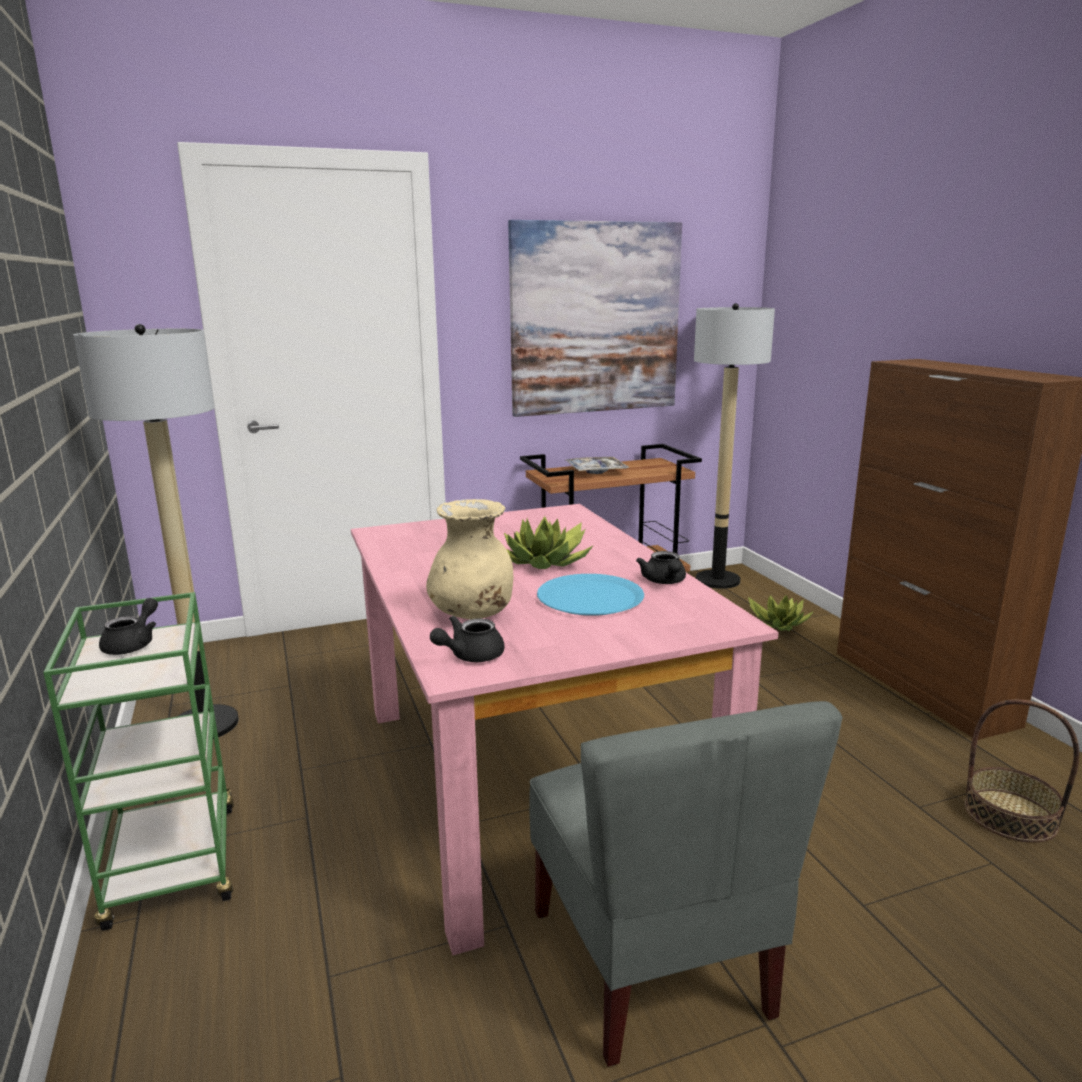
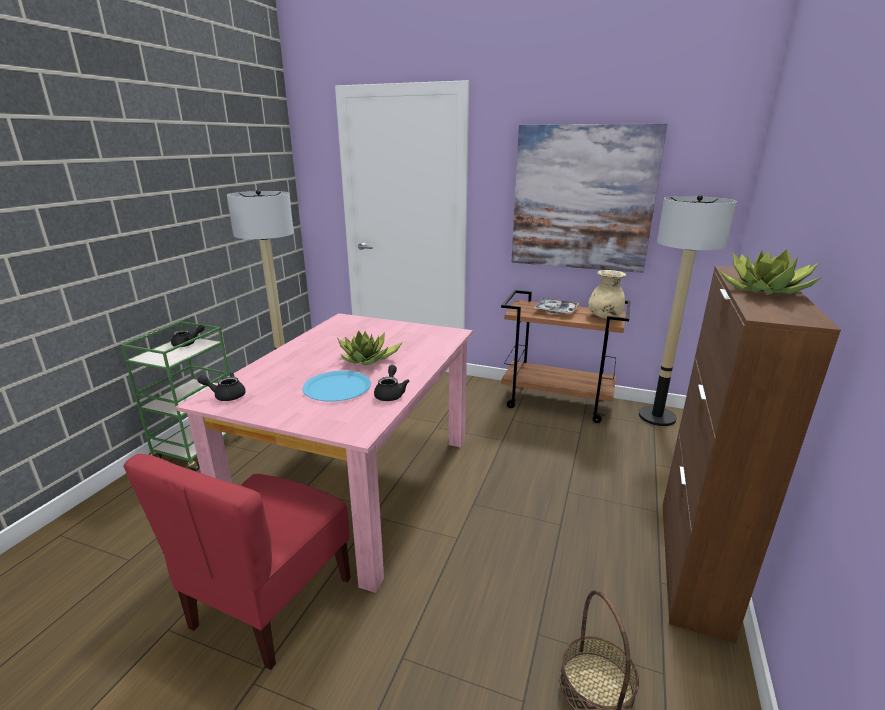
camera: 40 degrees right, 5 degrees up
beige vase [426,499,513,619] -> beige vase moved to [588,270,626,319]
grey chair [529,701,843,1067] -> red chair [123,454,351,670]
black teapot [636,551,686,584] -> black teapot turned 150 degrees clockwise [374,365,409,401]
potted plant [748,595,814,631] -> potted plant moved to [719,249,823,295]

